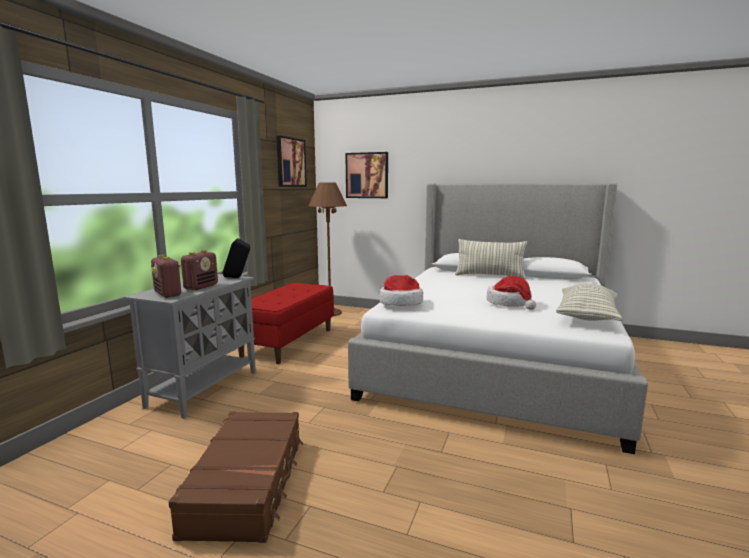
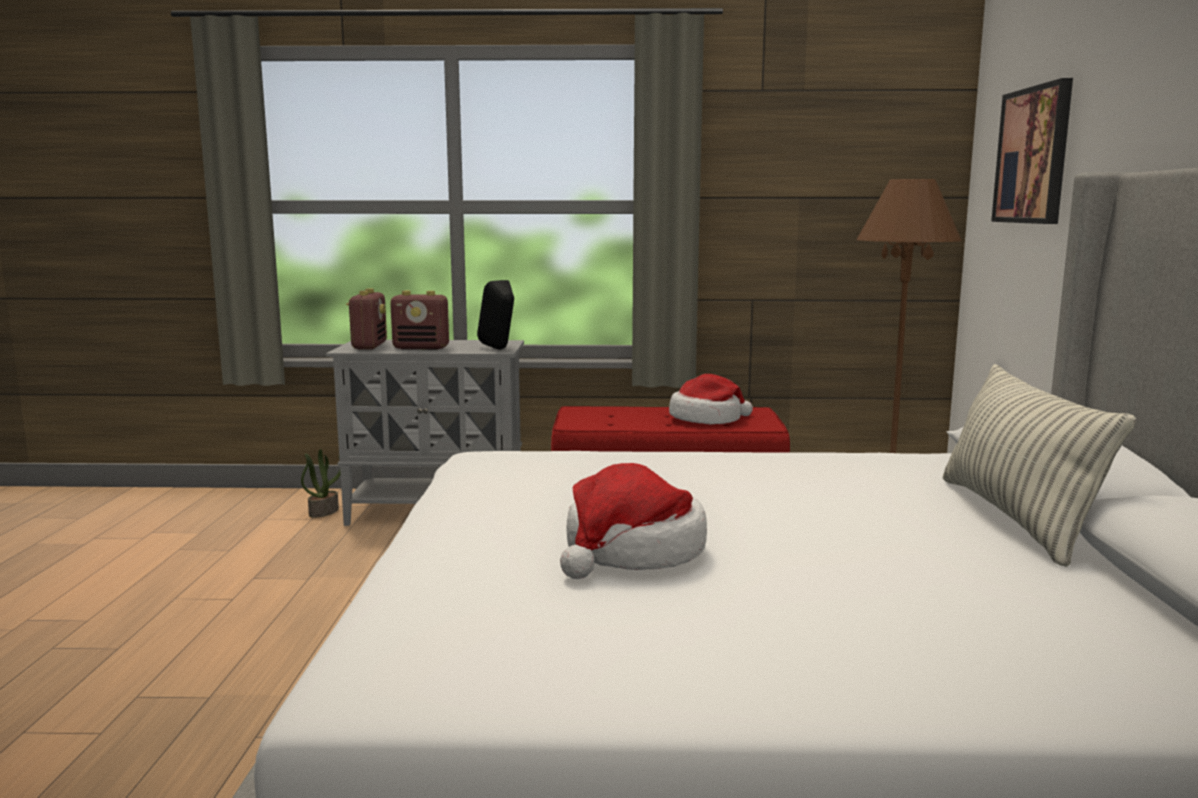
camera: 70 degrees right, 0 degrees up
radio [151,255,182,298] -> radio turned 150 degrees clockwise [346,288,387,350]
brown suitcase [168,411,303,543] -> none
picture [276,135,307,187] -> none
hat [379,275,423,306] -> hat moved to [669,374,753,424]
pillow [556,283,622,321] -> none
none -> potted plant [301,449,341,518]

